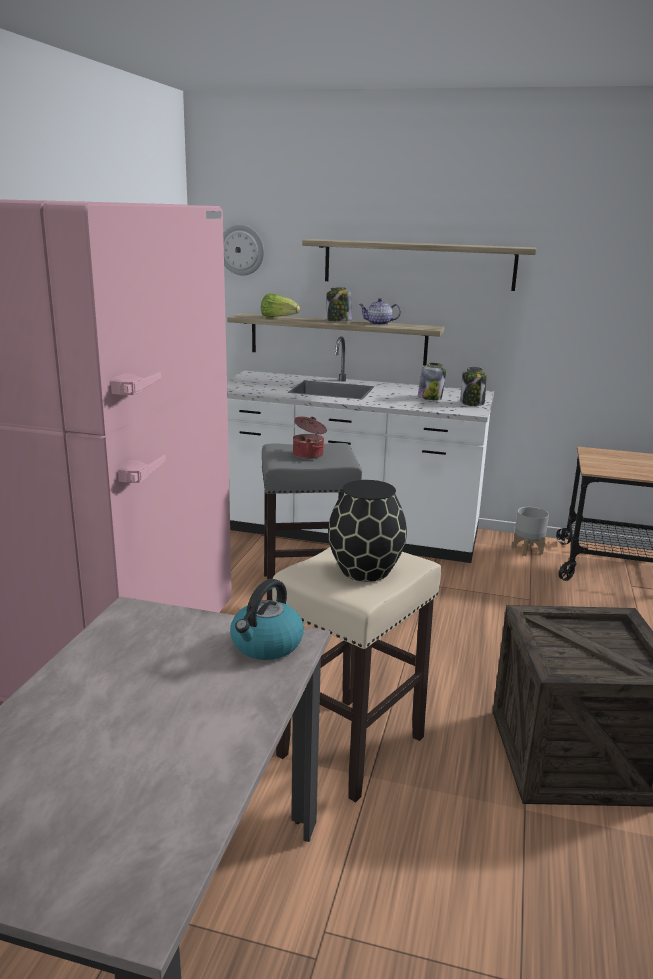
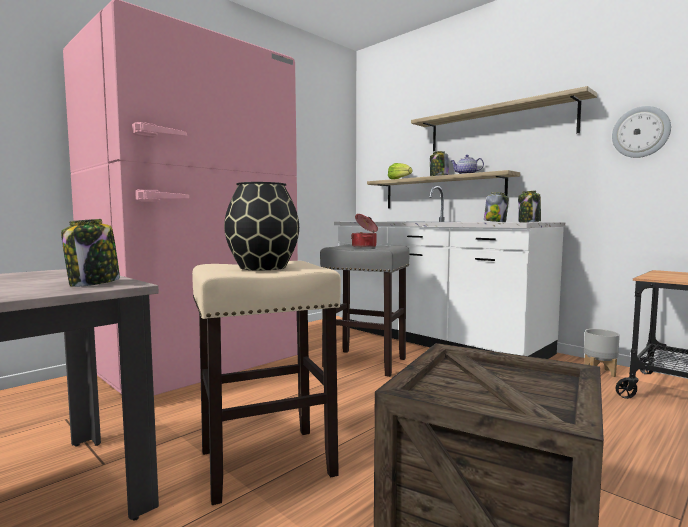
camera: 30 degrees right, 15 degrees down
wall clock [223,224,264,275] -> wall clock moved to [612,106,671,158]
kettle [230,579,304,660] -> jar [61,219,120,287]

